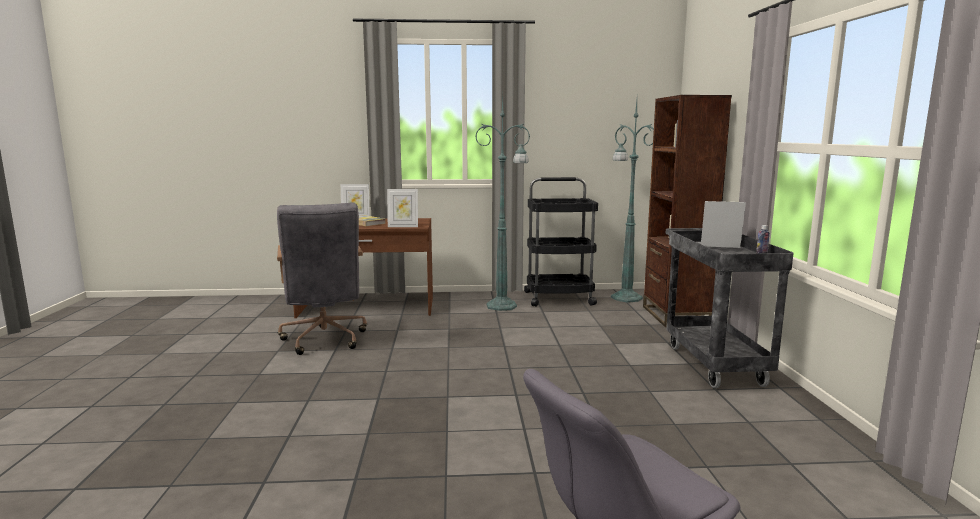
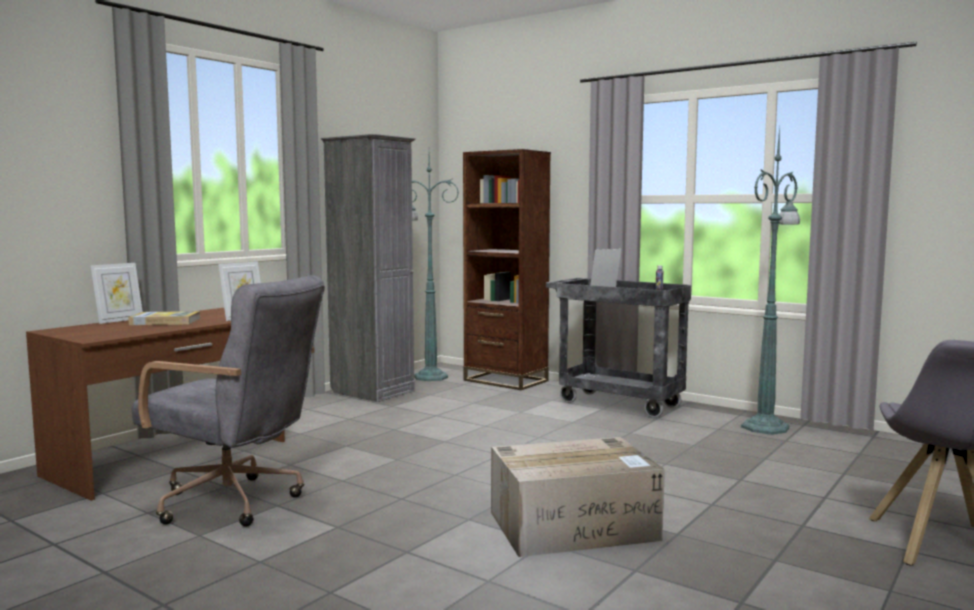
camera: 50 degrees left, 5 degrees down
green floor lamp [475,94,530,311] -> green floor lamp moved to [741,127,800,435]
black cart [524,177,598,307] -> grey cabinet [321,134,415,402]
none -> cardboard box [491,437,665,557]

